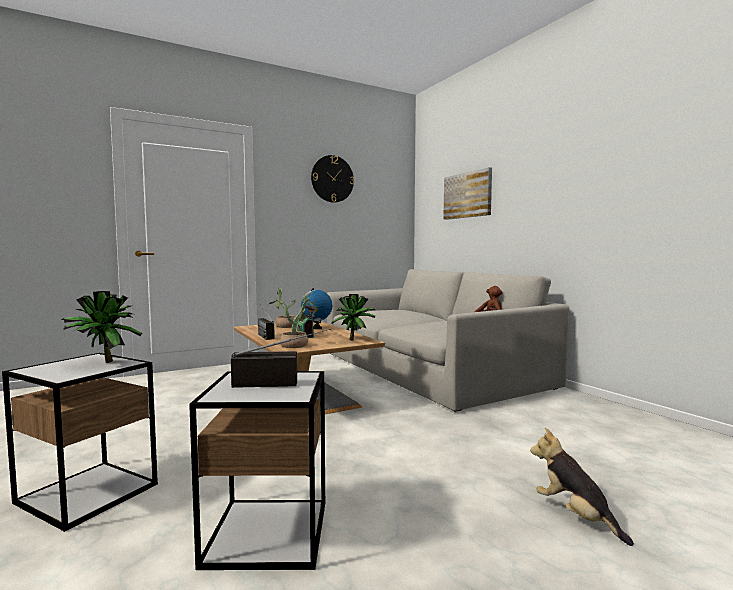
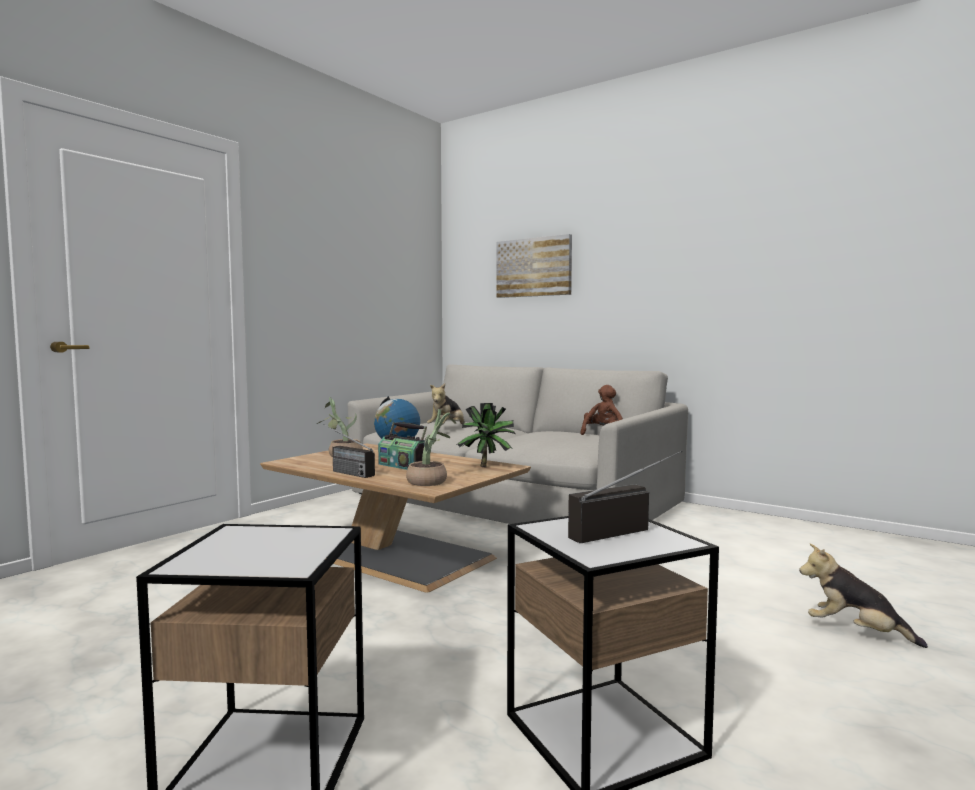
camera: 25 degrees left, 0 degrees up
potted plant [62,291,142,363] -> none
wall clock [311,155,354,203] -> none
none -> plush toy [427,384,464,425]

